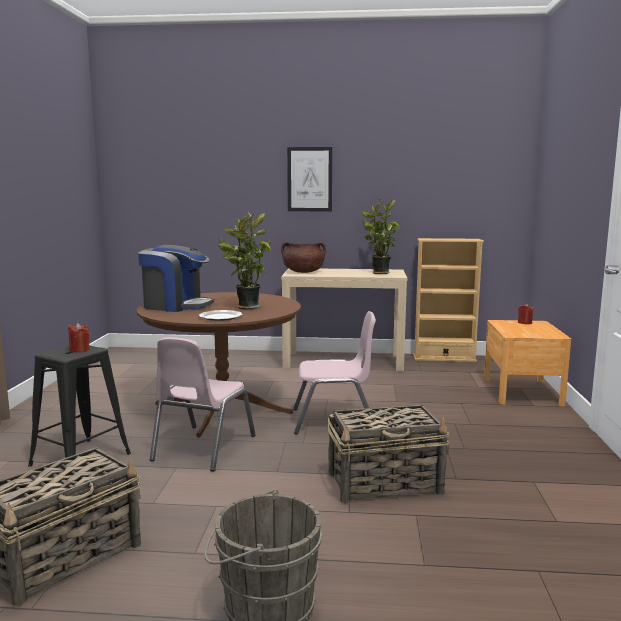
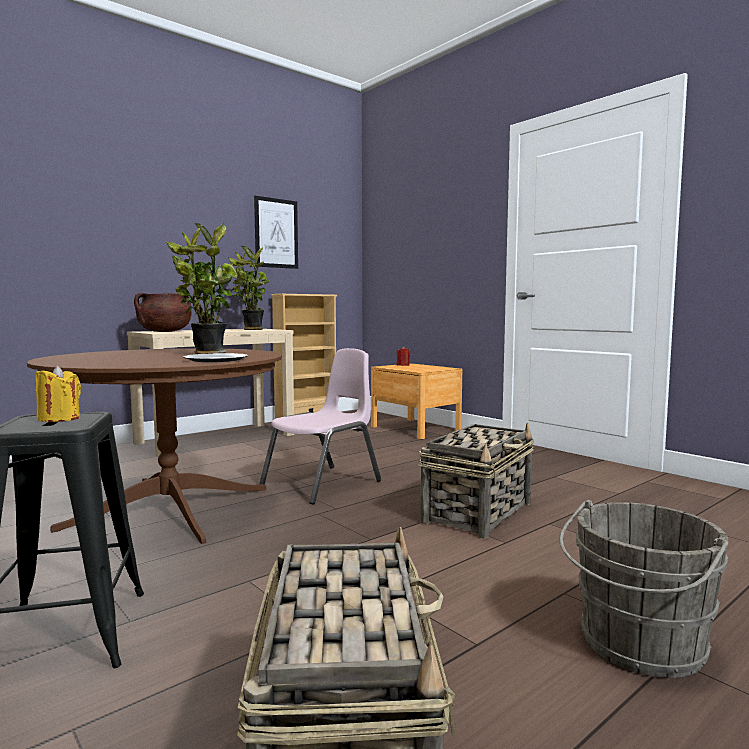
camera: 45 degrees left, 5 degrees down
red candle [68,323,90,352] -> yellow candle [35,365,81,422]
coffee machine [138,245,214,312] -> none
pink chair [150,337,256,472] -> none
picture [287,147,332,211] -> picture moved to [254,196,298,269]

